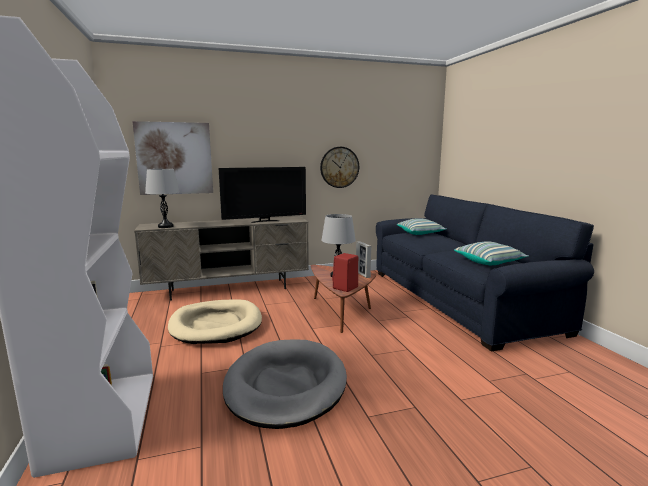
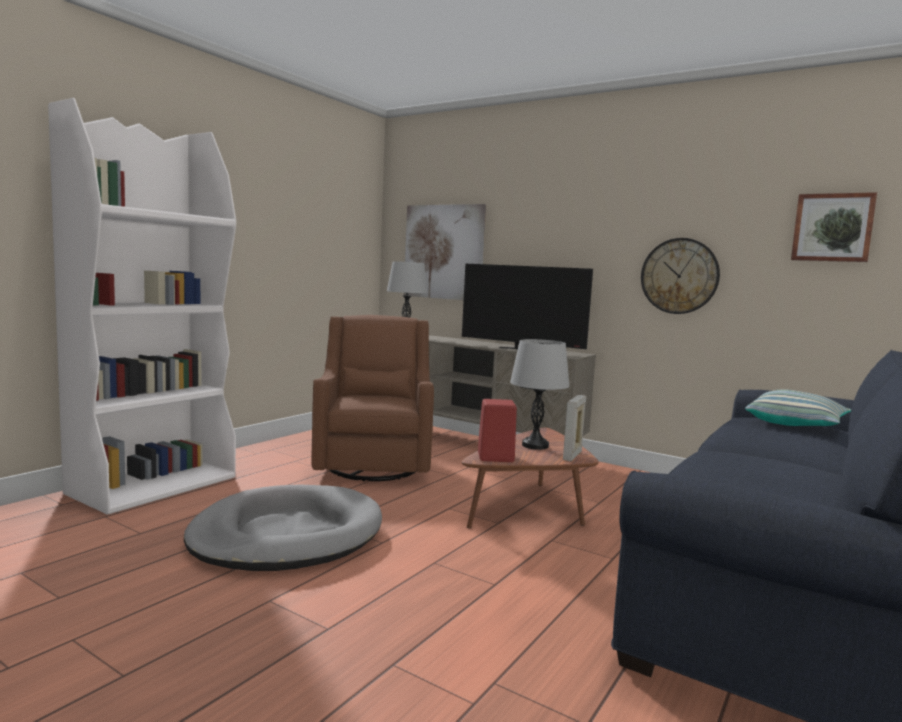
camera: 50 degrees right, 5 degrees down
beige dog bed [168,299,262,344] -> brown armchair [311,315,434,481]
pillow [454,241,529,265] -> none
none -> picture [791,192,877,262]

